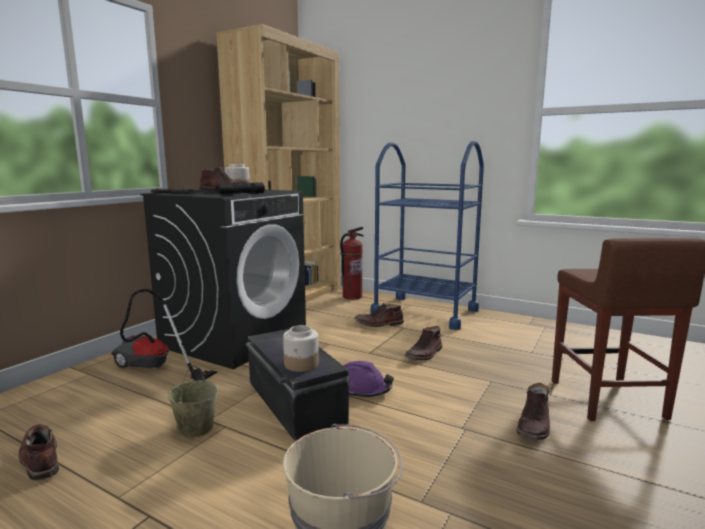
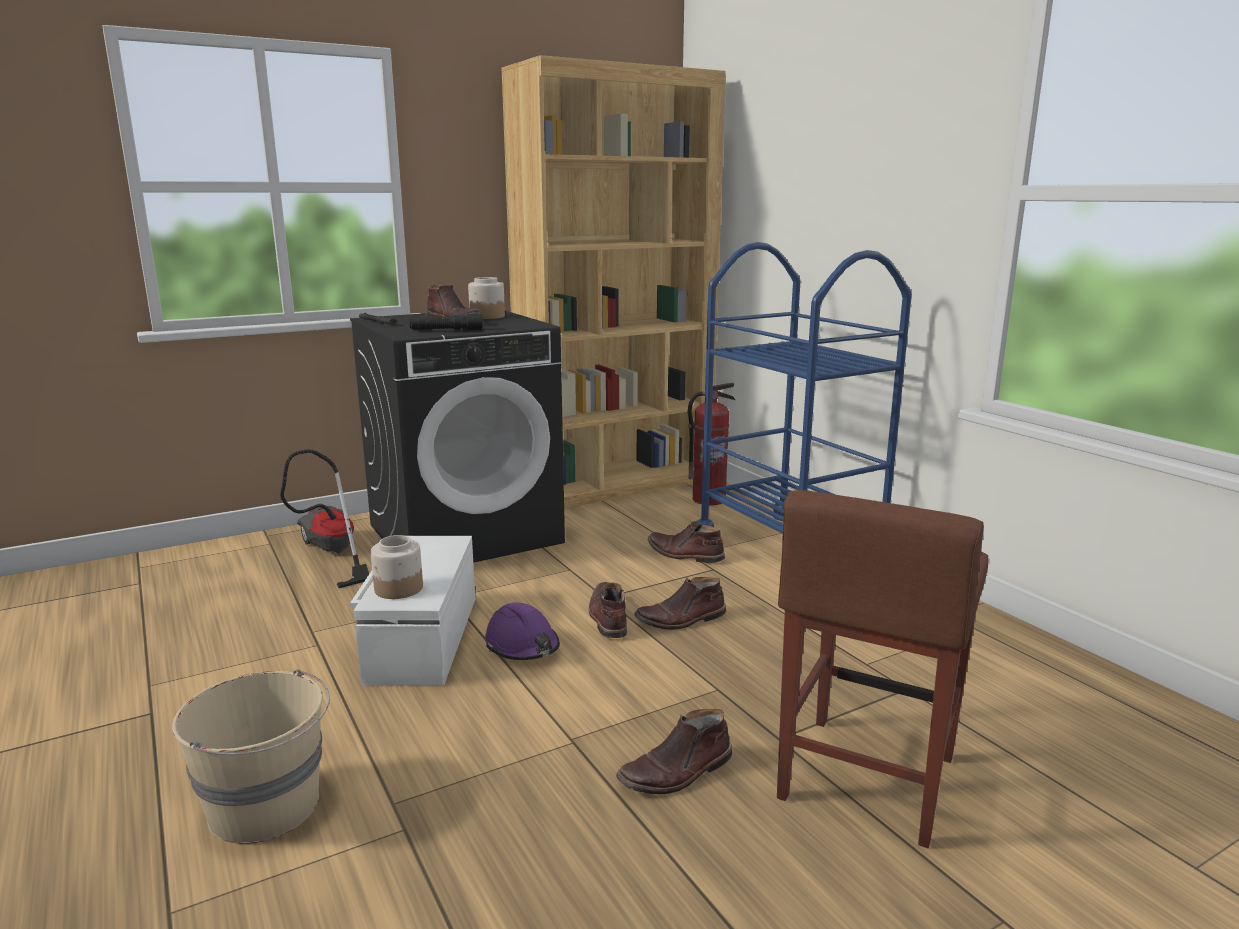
camera: 30 degrees right, 5 degrees up
brown boot [19,424,59,481] -> brown boot moved to [589,582,627,638]
beige bucket [168,365,218,438] -> none
black storage box [246,329,349,441] -> white storage box [350,536,475,686]

